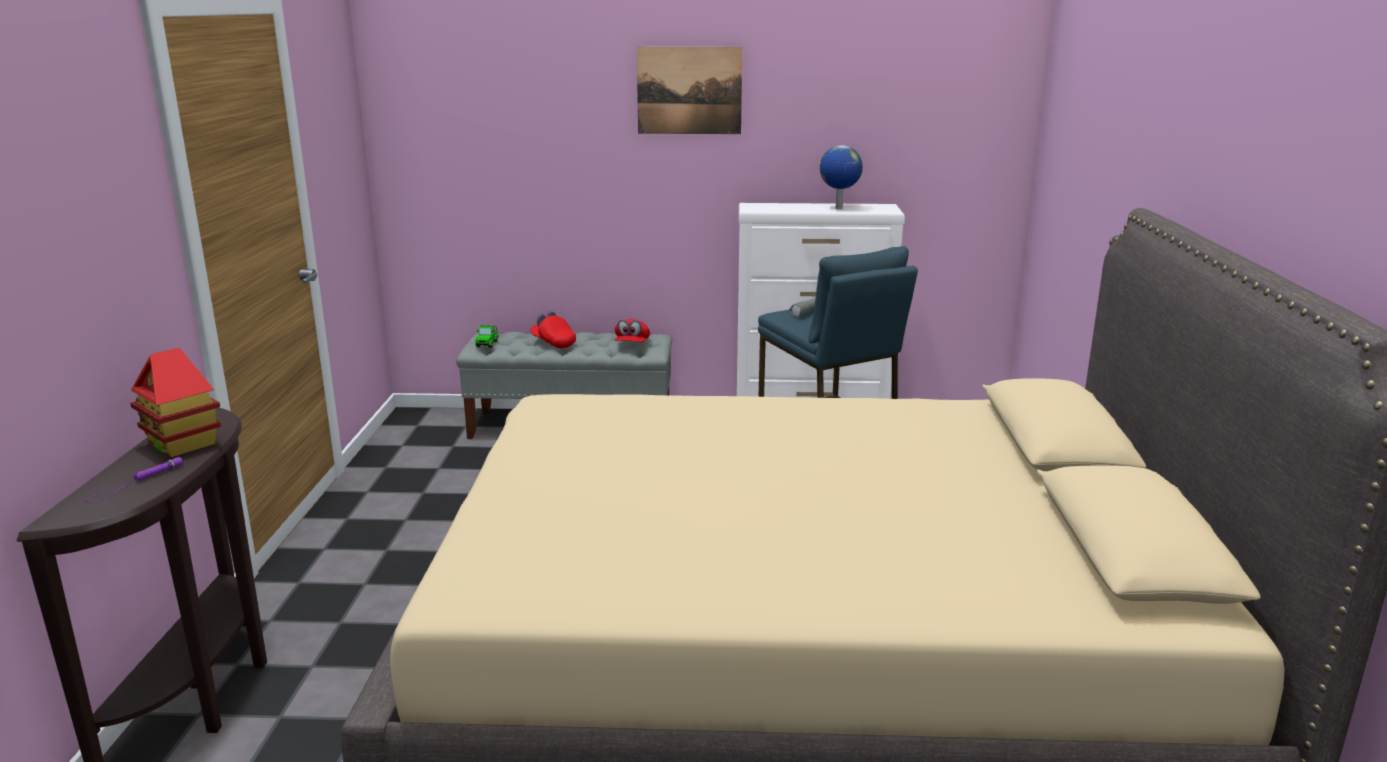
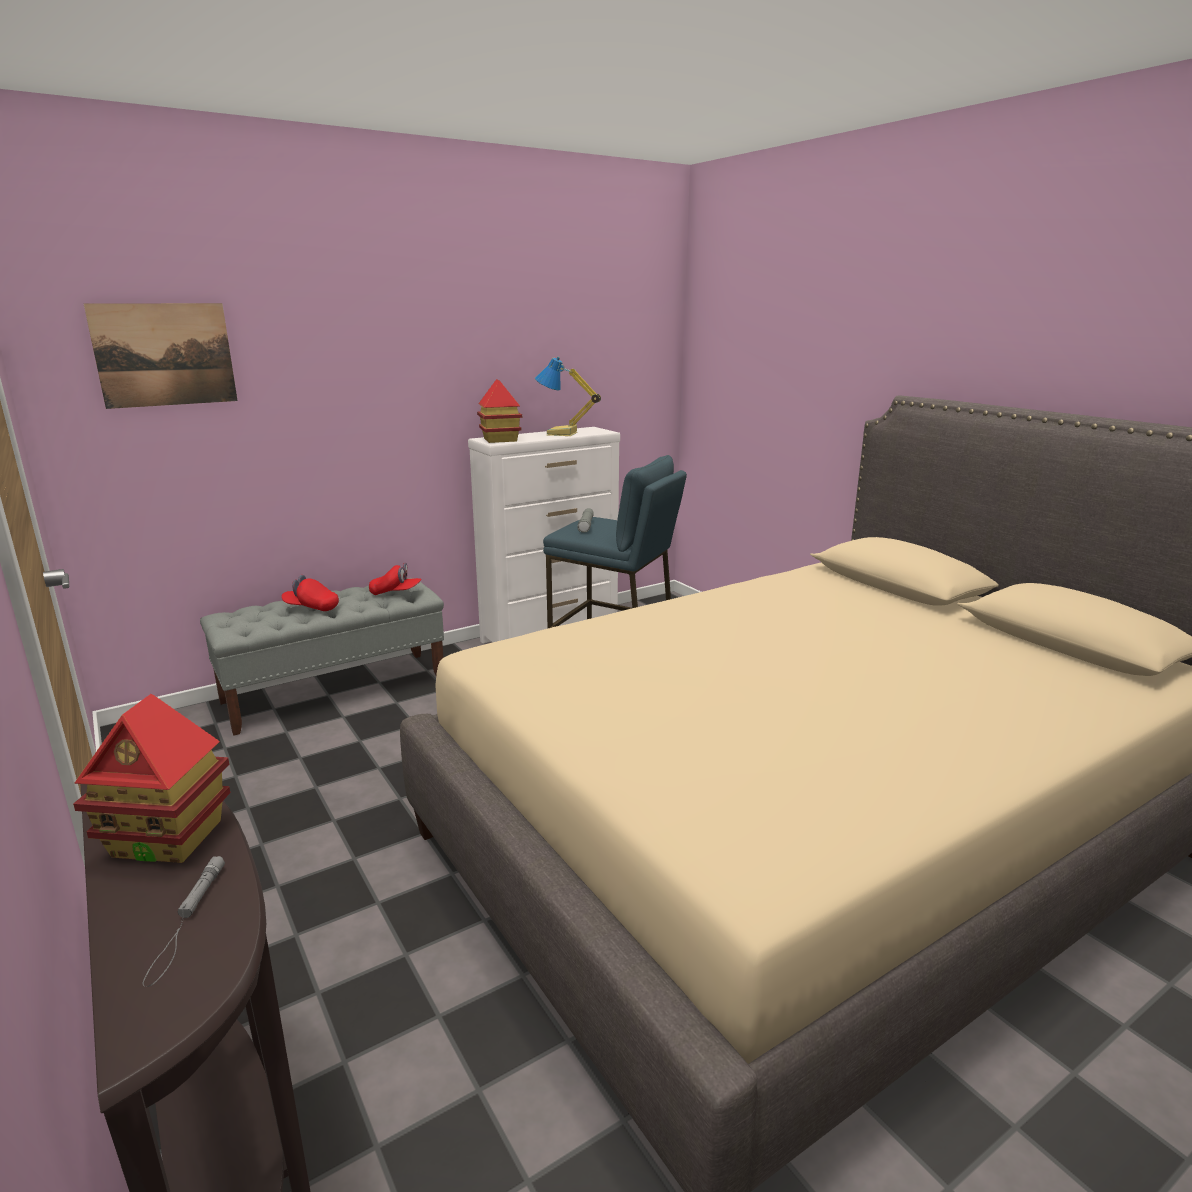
camera: 35 degrees left, 0 degrees up
purple flashlight [84,457,183,502] -> grey flashlight [143,856,225,987]
toy car [475,325,499,348] -> none
red cap [615,319,650,342] -> red cap turned 60 degrees counterclockwise [369,562,421,595]
picture [637,47,742,134] -> picture moved to [84,303,238,409]
globe [820,145,863,209] -> table lamp [535,357,601,436]
none -> toy house [477,379,522,443]

